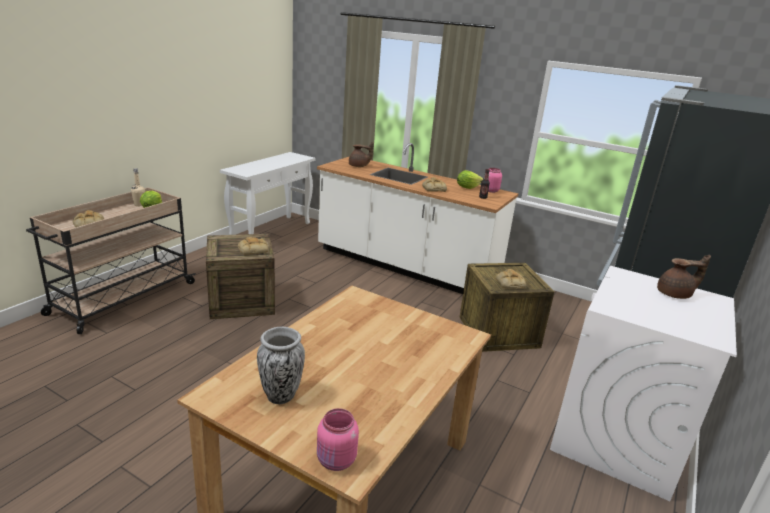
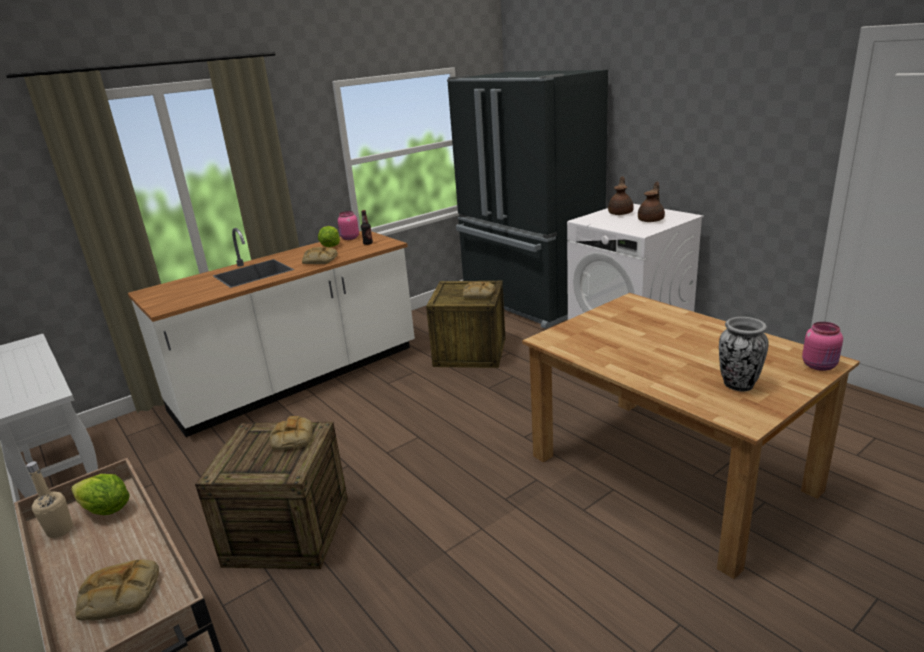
camera: 65 degrees left, 0 degrees up
brown teapot [349,142,374,167] -> brown teapot moved to [638,181,665,222]

